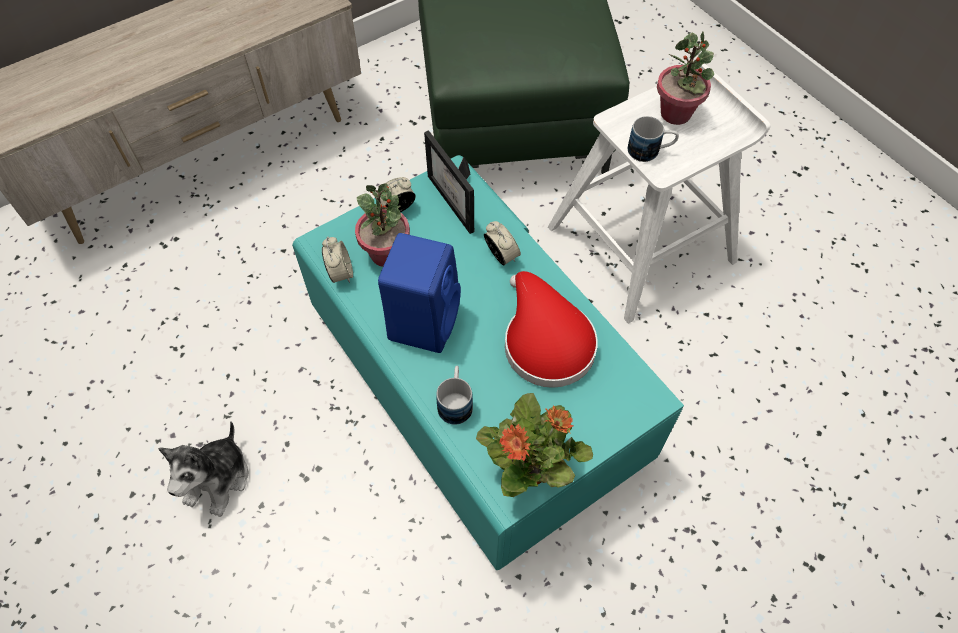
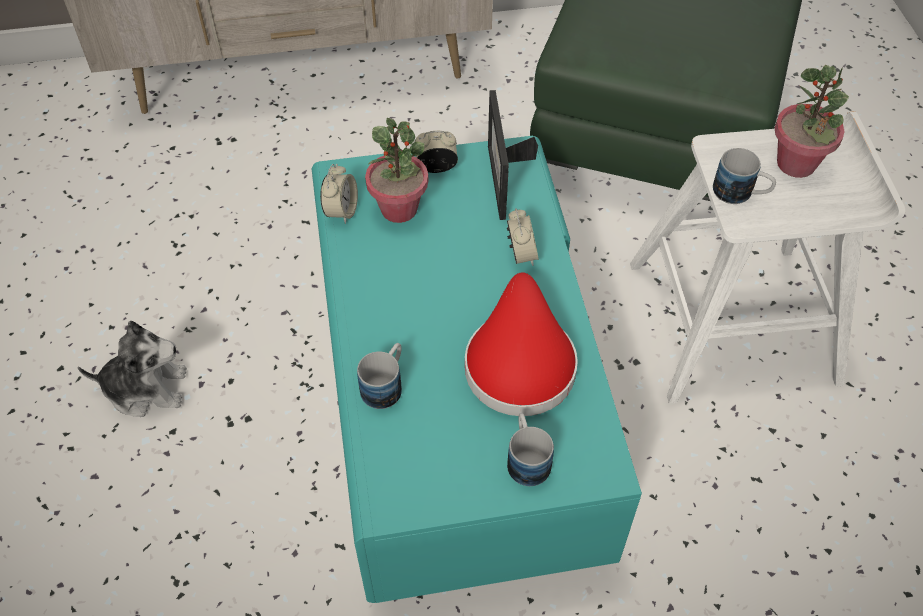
camera: 25 degrees right, 5 degrees down
plush toy [158,421,248,517] -> plush toy turned 135 degrees counterclockwise [77,321,187,417]
blue speaker [378,233,461,353] -> none
potted plant [476,393,593,497] -> none
none -> mug [507,413,554,486]

